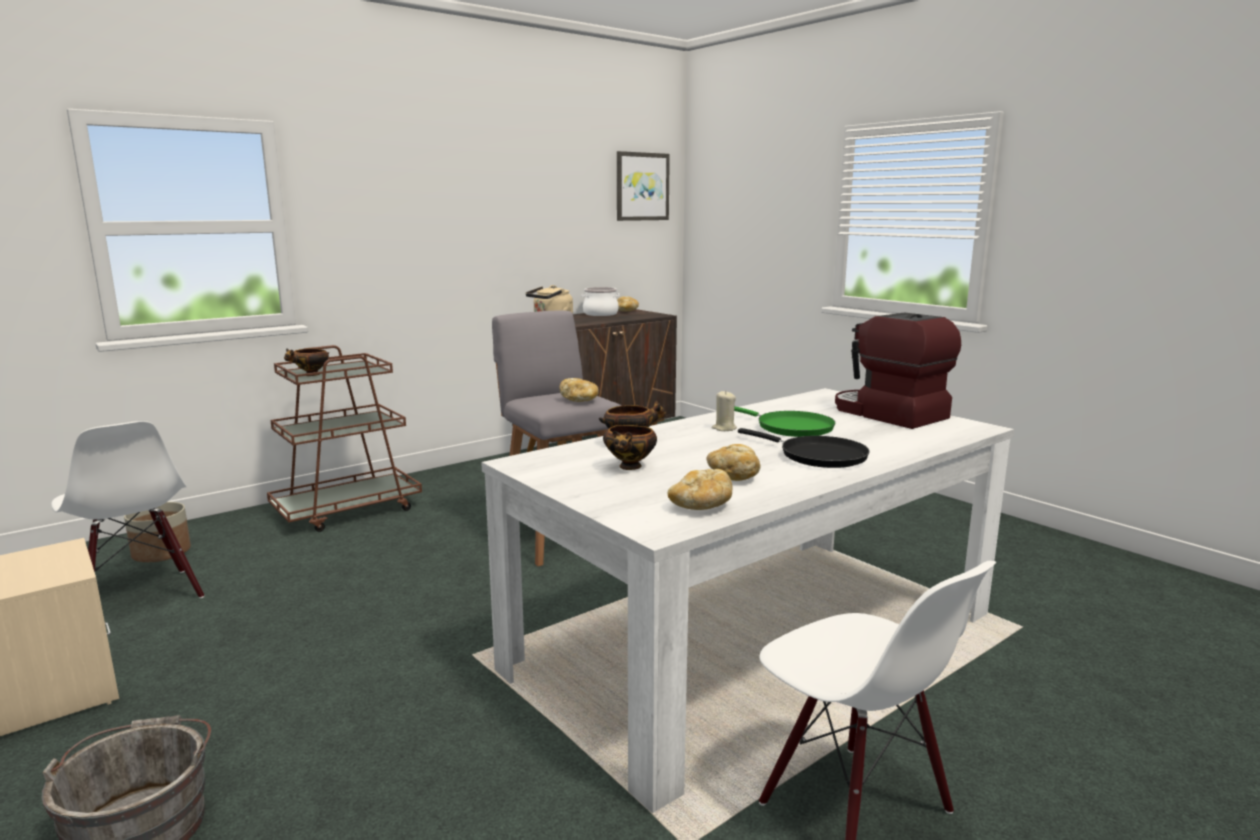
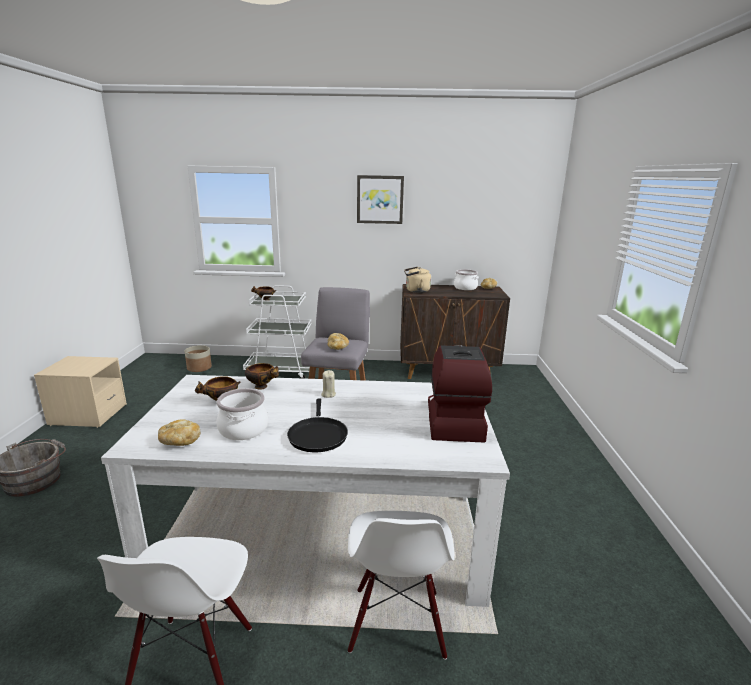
camera: 40 degrees right, 5 degrees up
white chair [51,421,204,598] -> white chair moved to [348,511,455,660]
brown cart [267,345,422,532] -> white cart [243,285,311,379]
picture [617,151,670,221] -> picture moved to [357,175,404,224]
bread [707,444,761,481] -> cooking pot [217,388,268,440]
green frying pan [734,406,835,437] -> none

